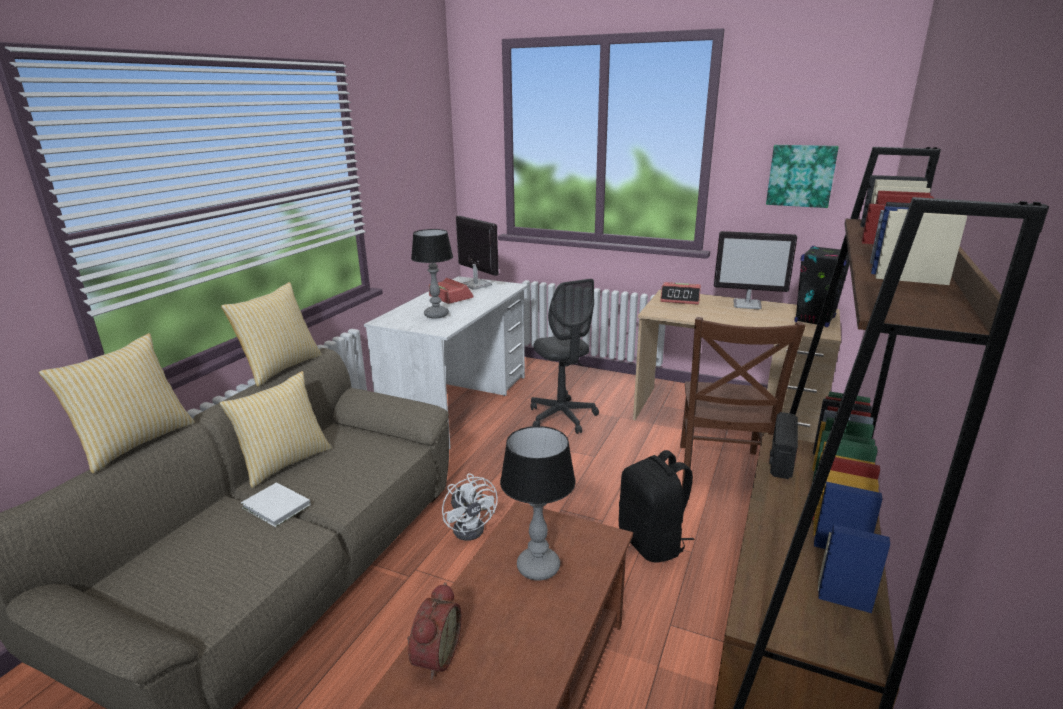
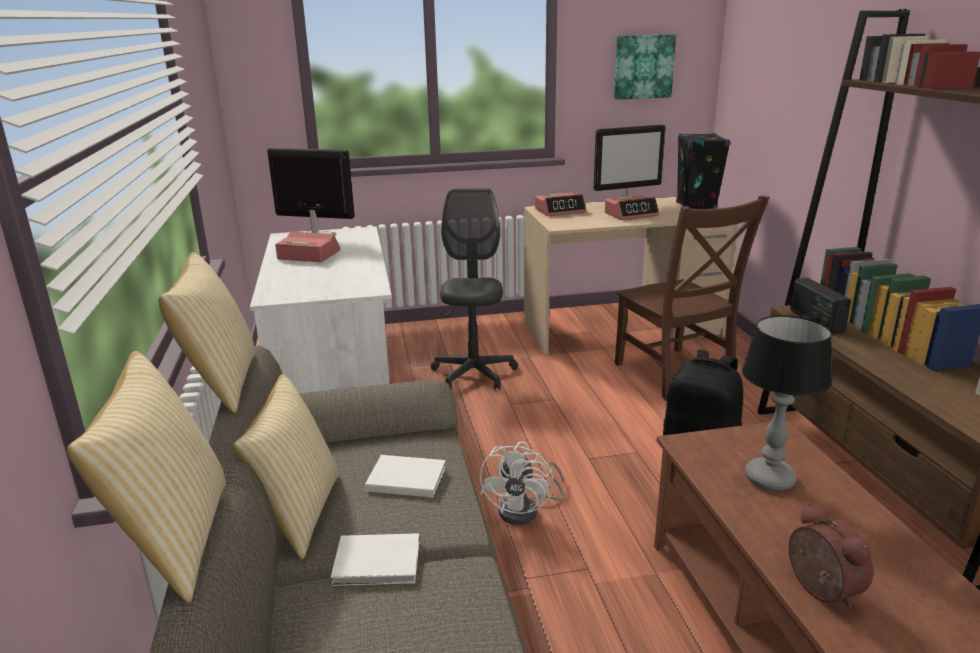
camera: 35 degrees left, 0 degrees up
table lamp [411,229,453,318] -> none
white fan [442,473,498,541] -> white fan turned 75 degrees clockwise [480,442,564,525]
grey office chair [531,279,599,434] -> grey office chair turned 120 degrees counterclockwise [431,188,518,390]
none -> white book [365,455,446,498]
none -> alarm clock [605,195,659,220]

